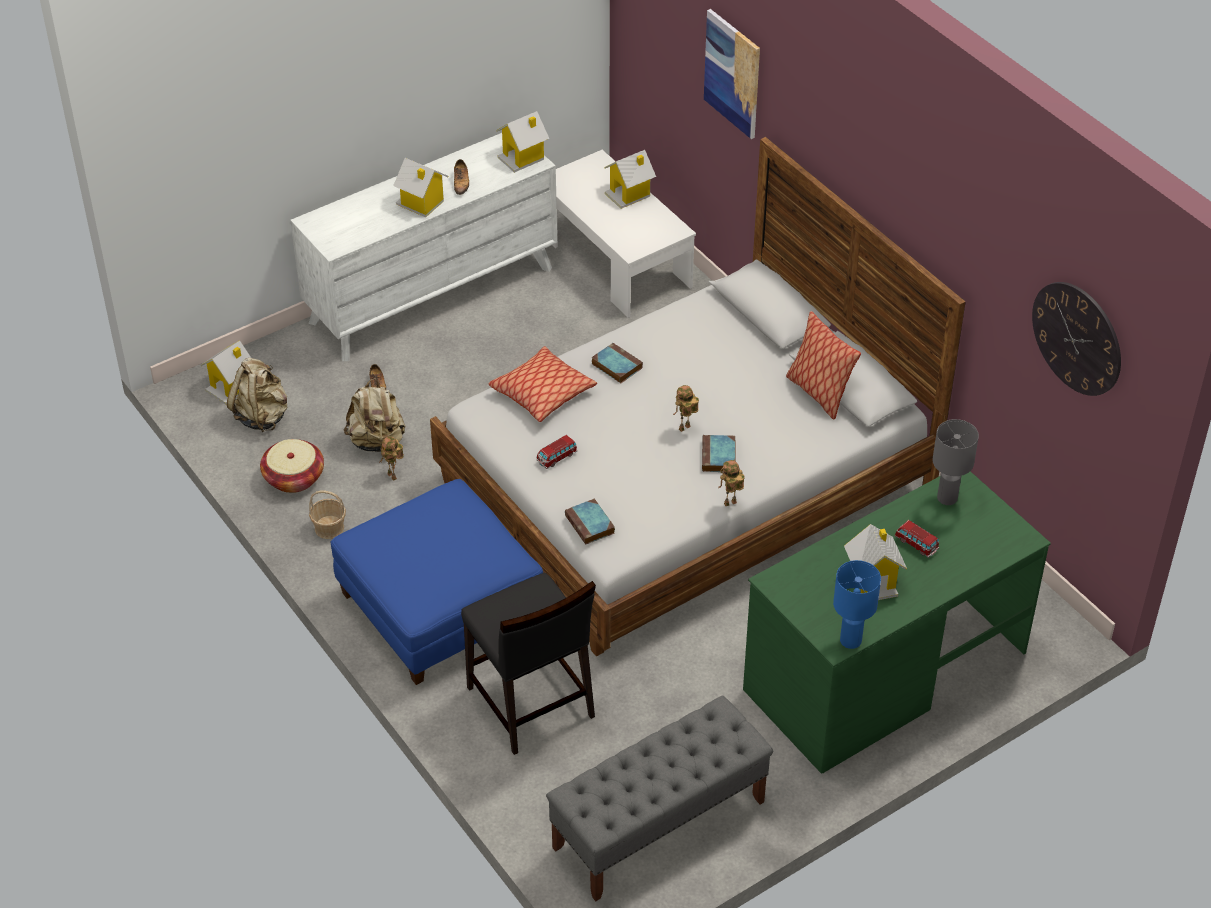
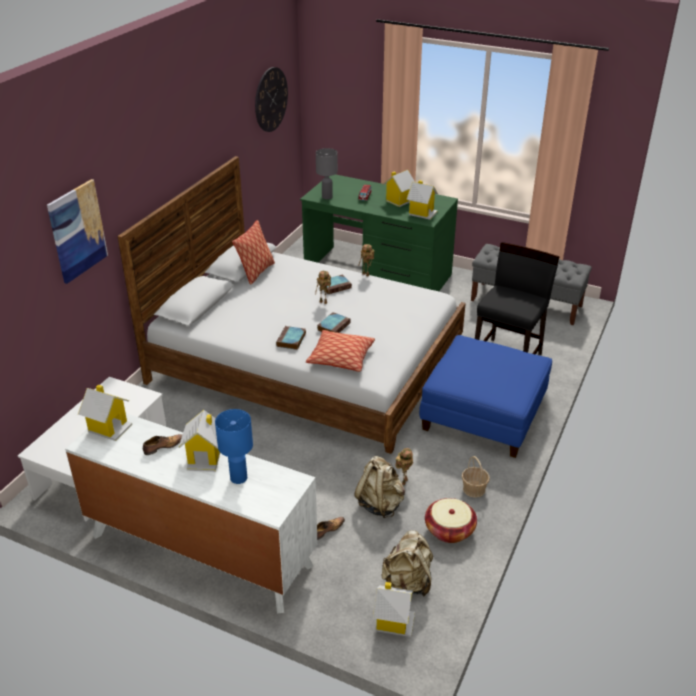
camera: 120 degrees left, 10 degrees down
toy car [536,435,577,469] -> none
book [565,499,615,545] -> book moved to [317,312,351,333]
toy house [604,150,656,209] -> toy house moved to [406,180,438,220]
blue table lamp [833,560,881,649] -> blue table lamp moved to [215,409,253,484]

